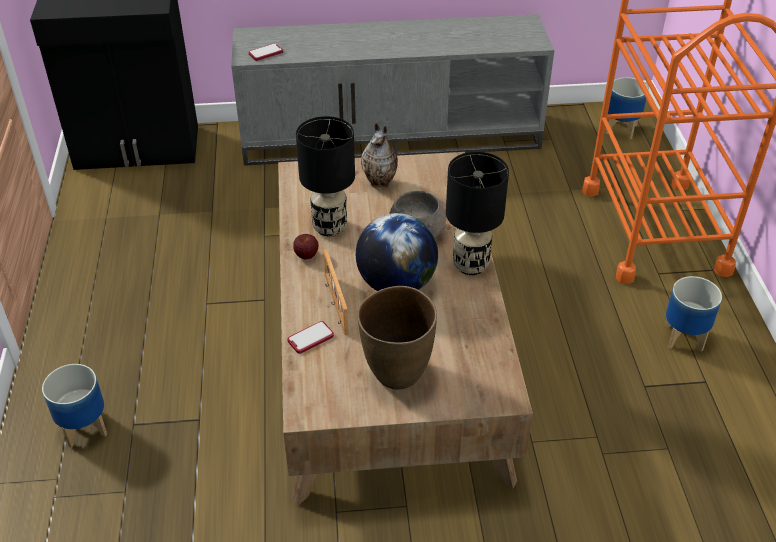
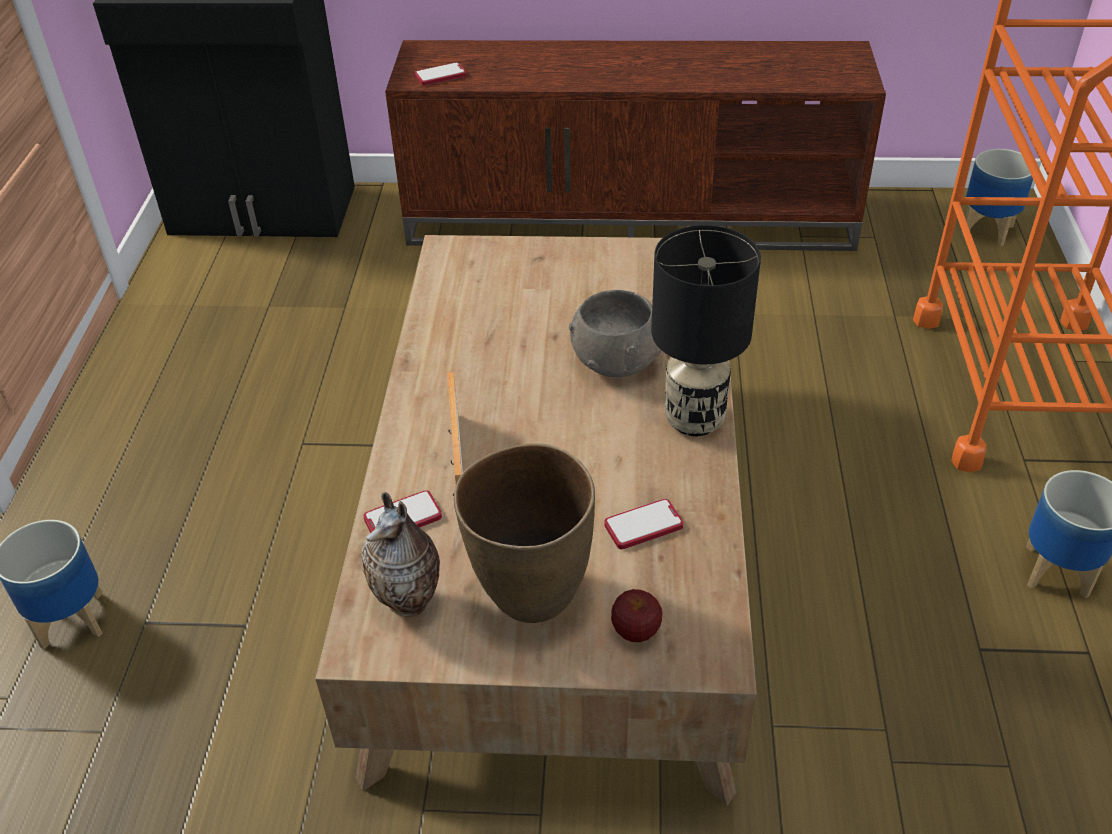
camera: 10 degrees right, 0 degrees up
grey tv stand [231,14,554,166] -> brown tv stand [385,40,886,251]
apple [293,234,318,259] -> apple moved to [611,589,662,642]
black table lamp [296,116,355,237] -> none
globe [356,213,438,291] -> none
vase [361,122,398,189] -> vase moved to [361,492,440,617]
none -> phone [604,499,684,549]

